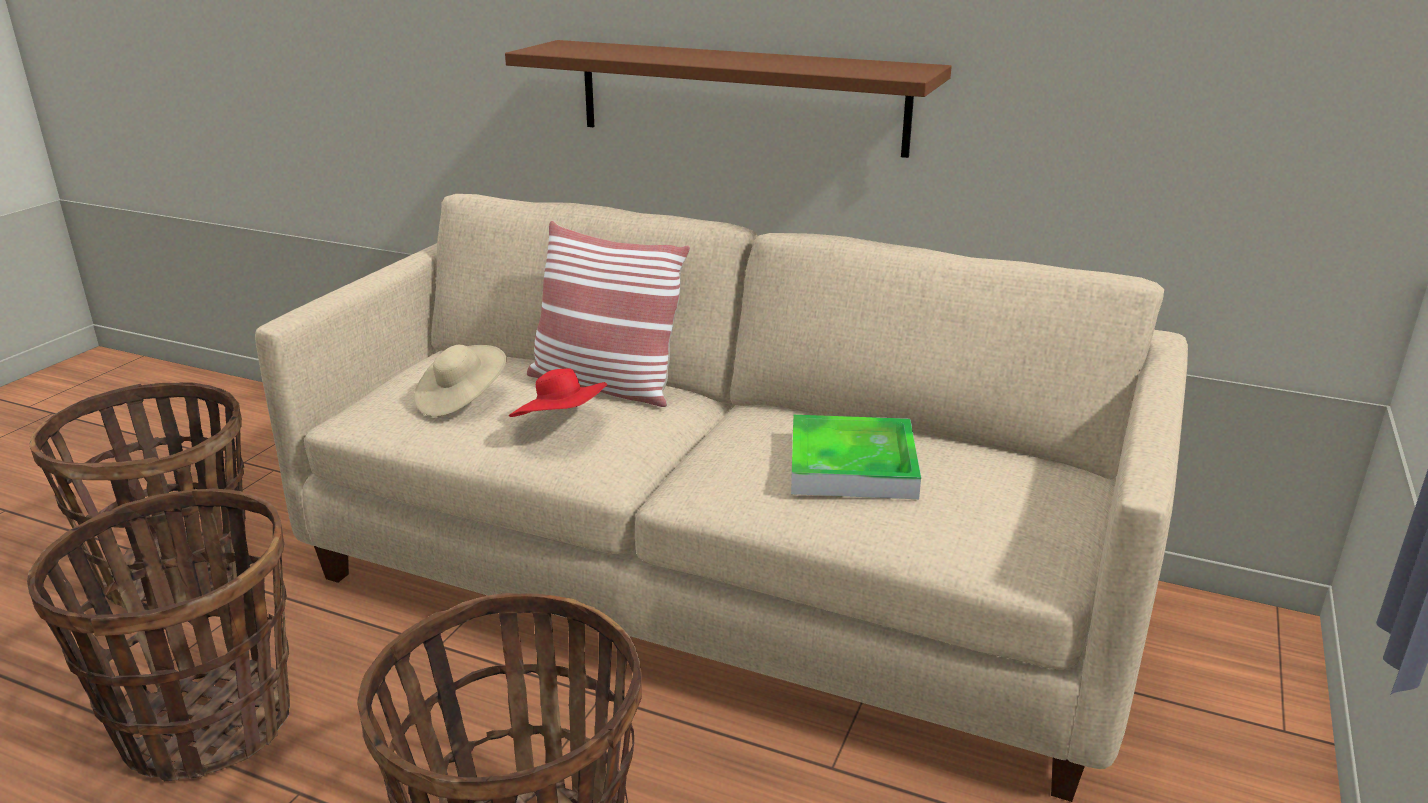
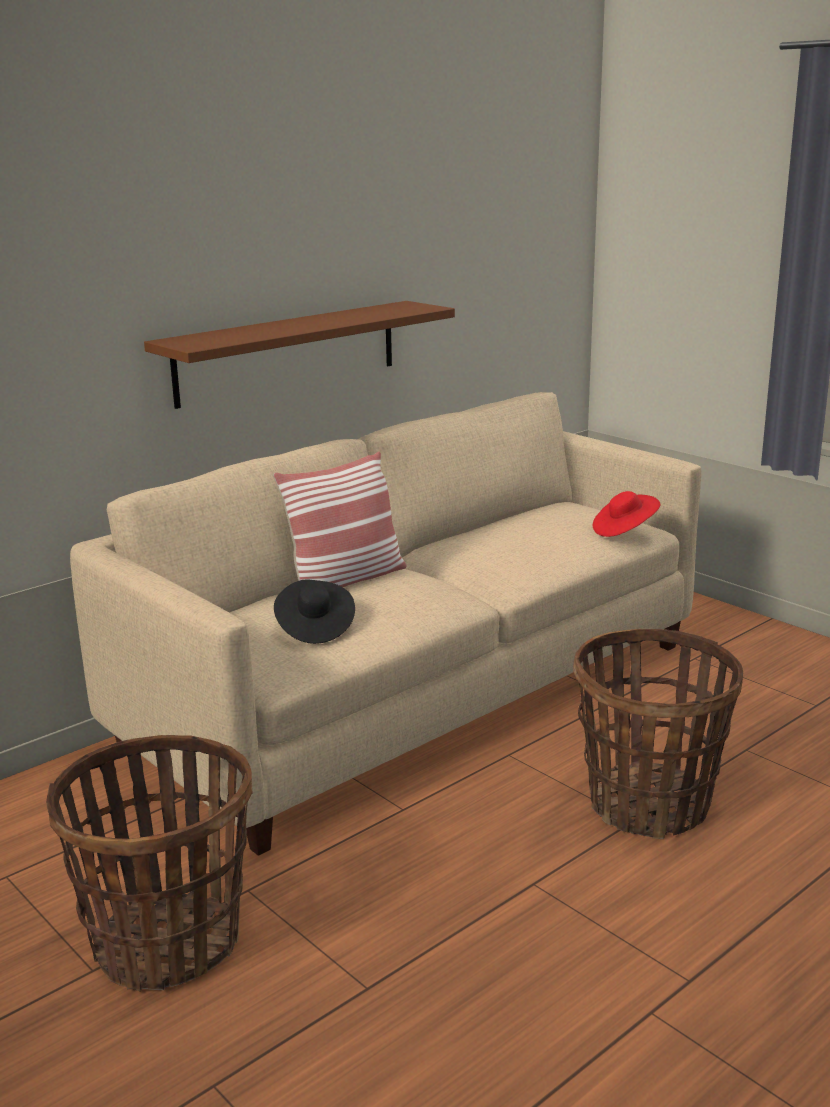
camera: 65 degrees left, 5 degrees down
basket [27,488,290,781] -> none
beige hat [414,345,507,417] -> black hat [274,579,355,644]
red hat [509,368,607,417] -> red hat moved to [593,491,661,537]
tray [791,415,921,499] -> none

